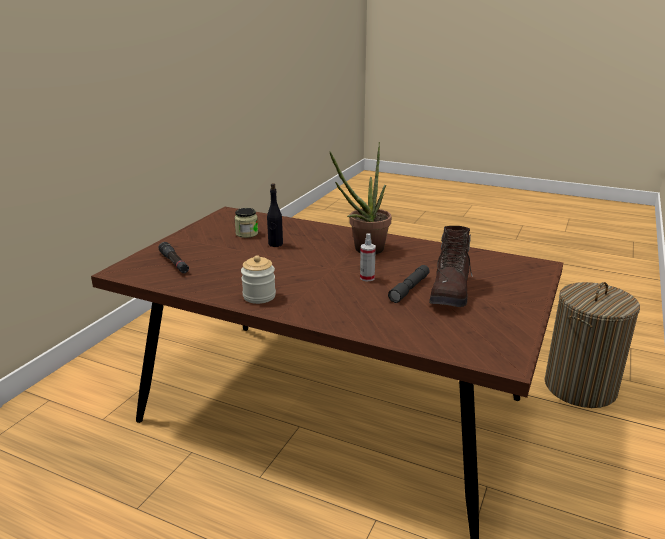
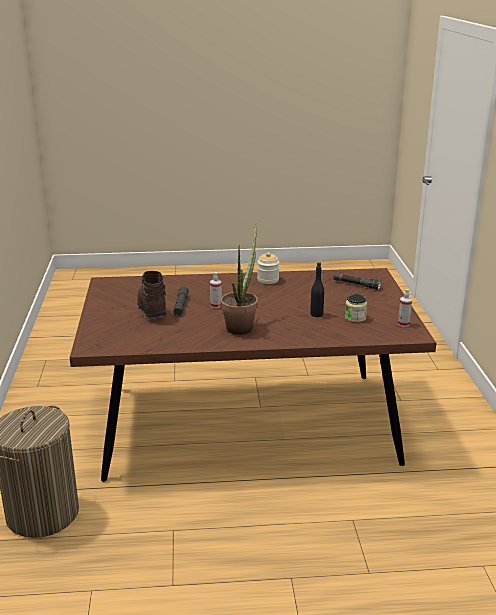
camera: 150 degrees right, 0 degrees up
none -> spray bottle [398,289,412,327]

